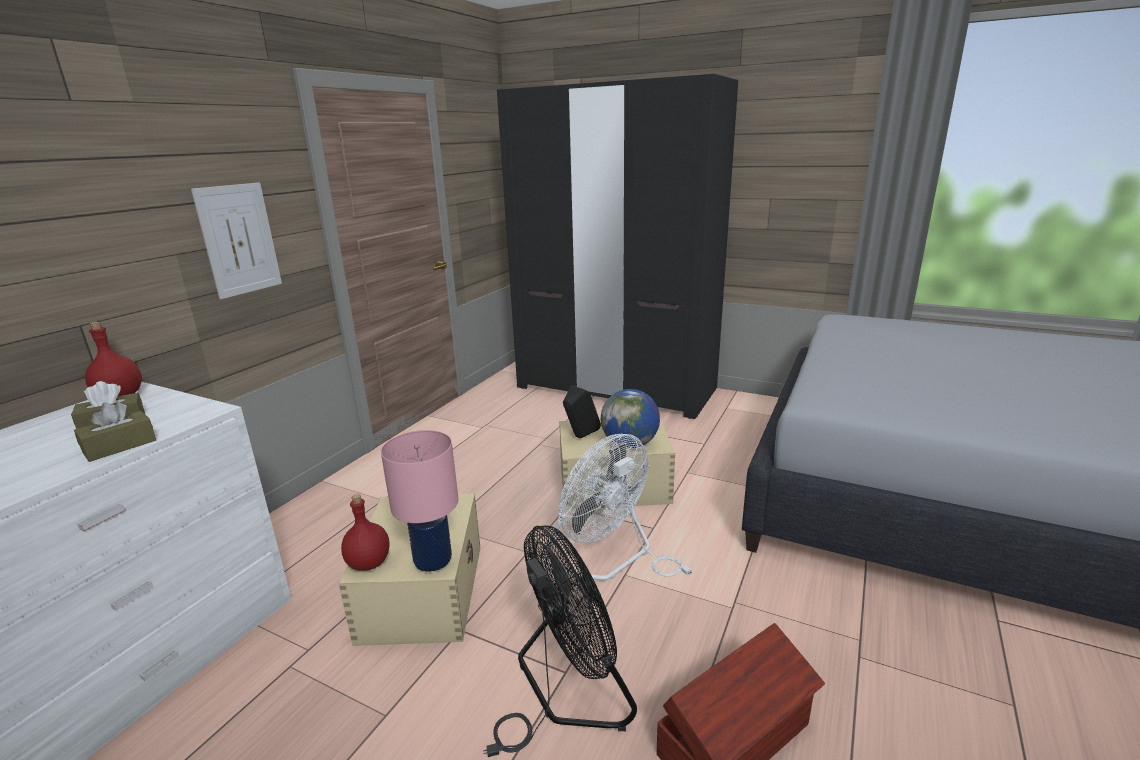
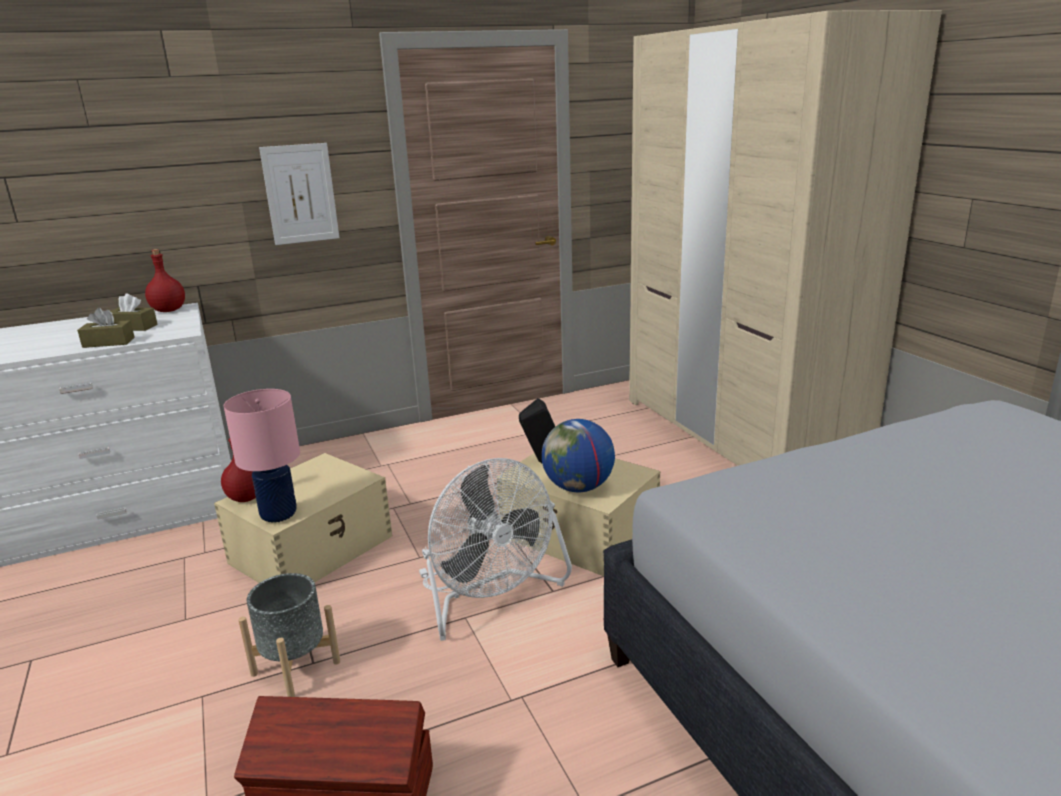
camera: 40 degrees right, 0 degrees up
black fan [483,525,637,757] -> grey planter [238,573,341,697]
black wardrobe [497,74,738,419] -> beige wardrobe [629,10,942,466]
white fan [545,434,692,580] -> white fan turned 150 degrees clockwise [419,458,572,641]

